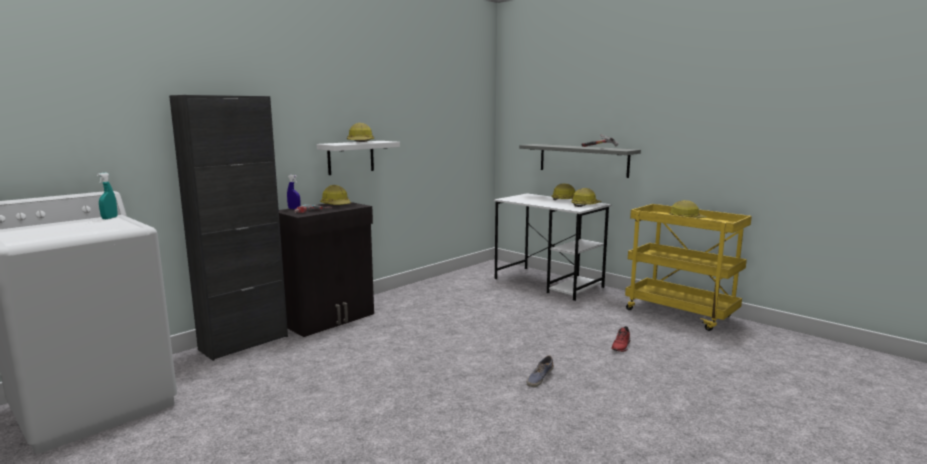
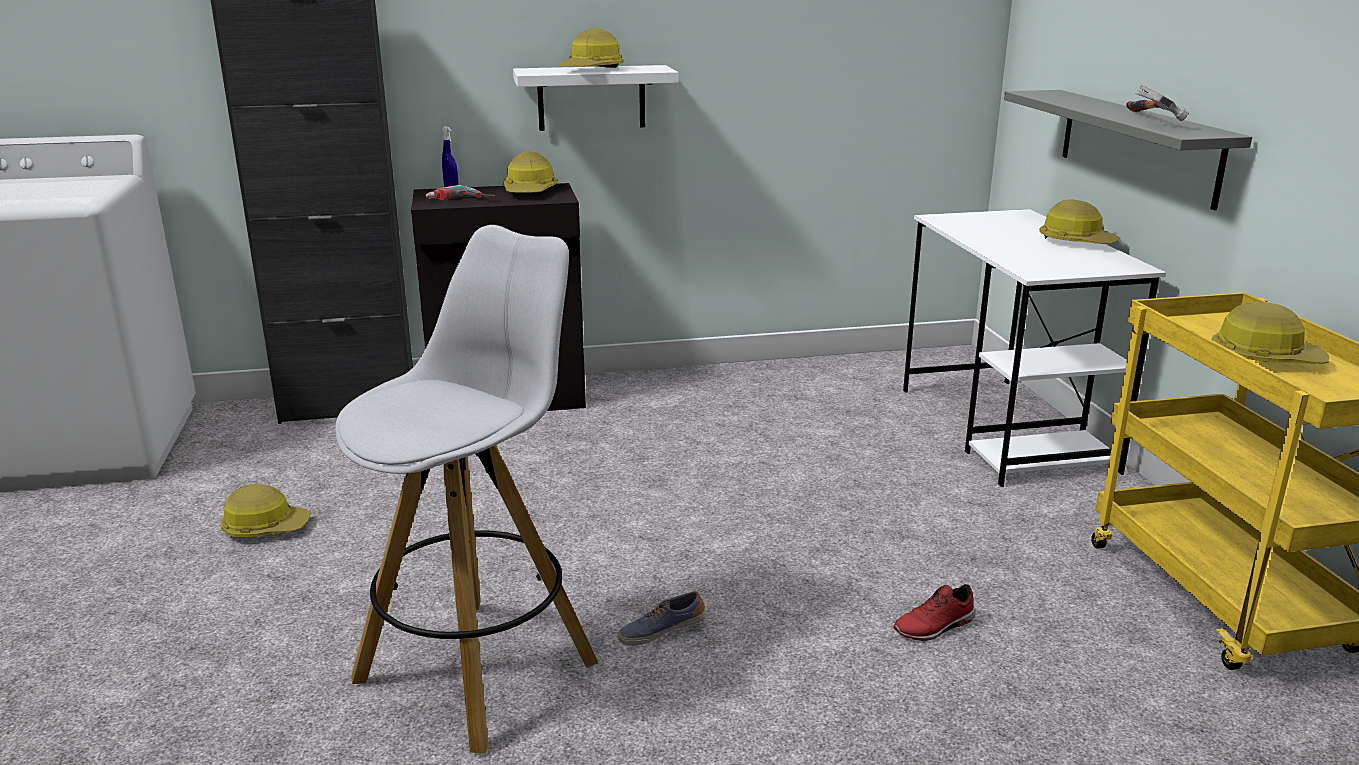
camera: 35 degrees right, 10 degrees up
turquoise spray bottle [97,172,118,219] -> none
hard hat [571,188,601,207] -> hard hat moved to [220,484,311,537]
none -> white stool [335,225,598,754]

